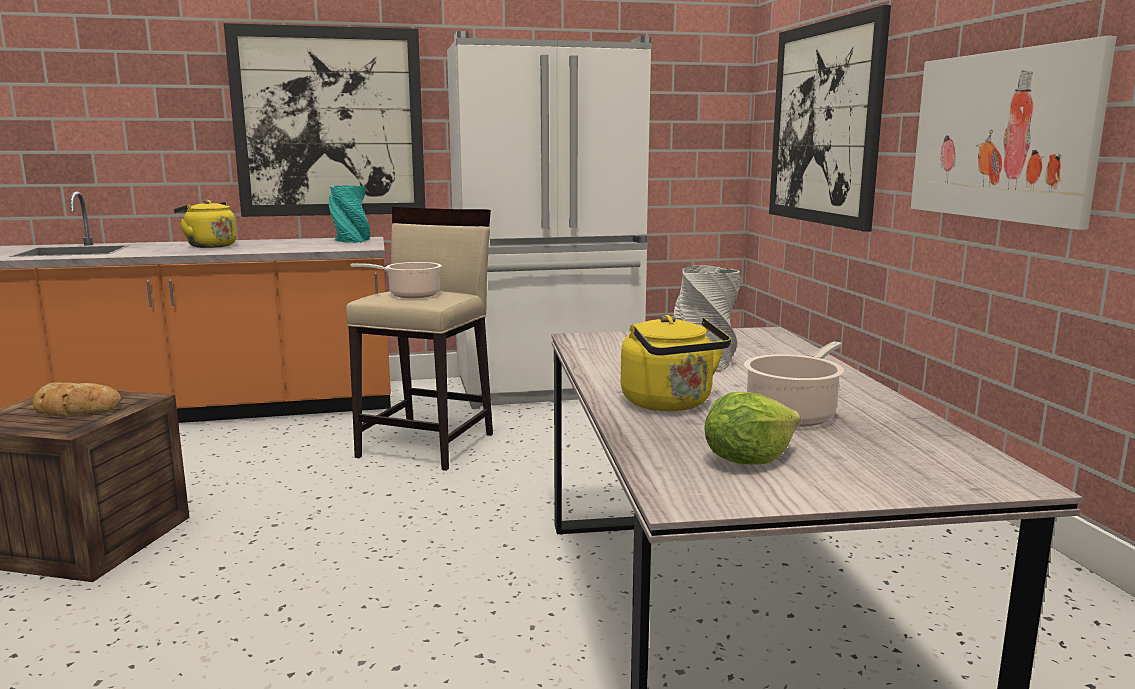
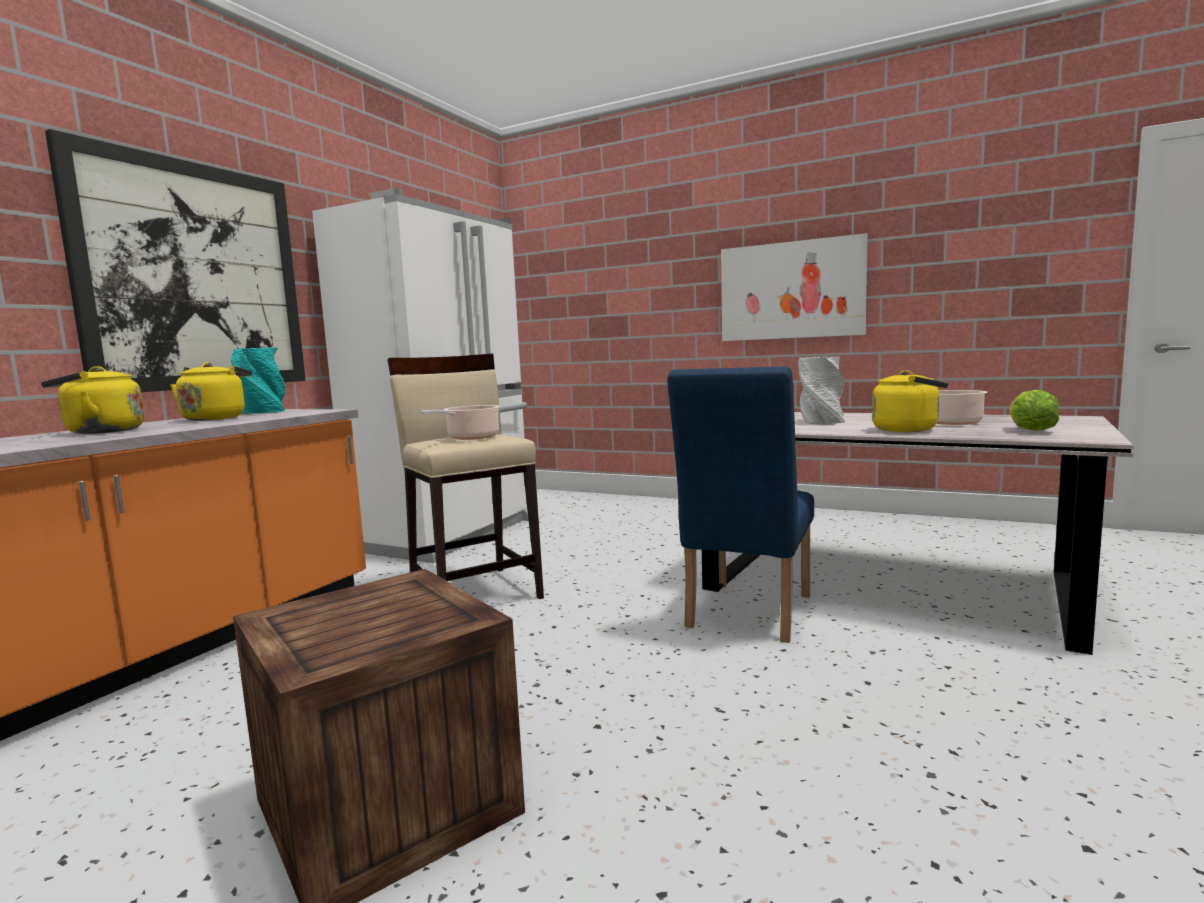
camera: 50 degrees left, 5 degrees down
bread [32,383,121,416] -> none
picture [769,5,891,232] -> none
none -> yellow kettle [170,363,252,421]
none -> blue chair [667,367,814,643]

